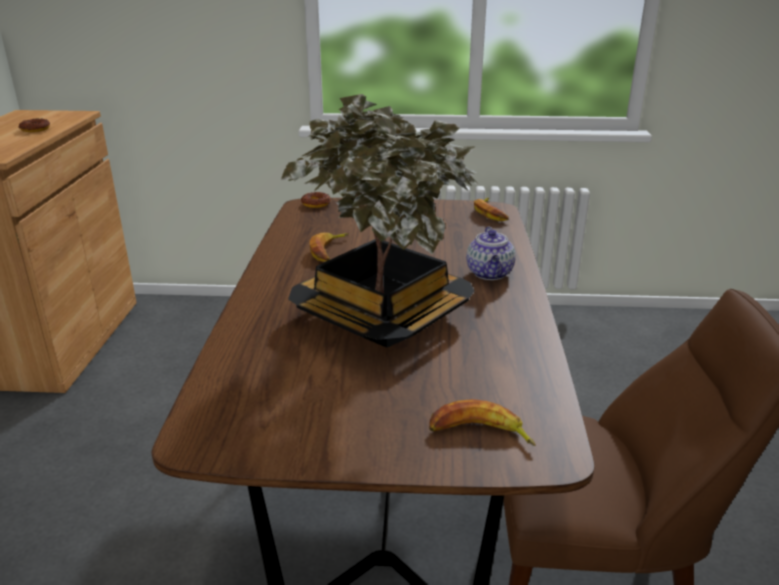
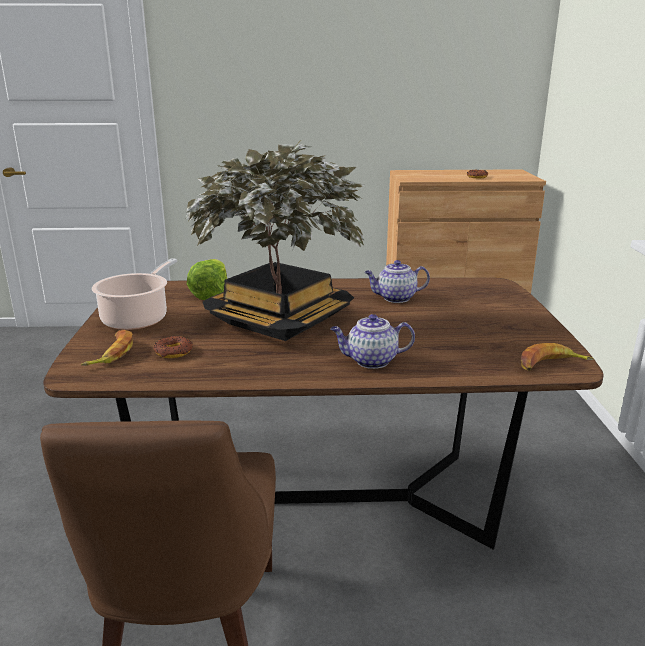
camera: 85 degrees right, 5 degrees down
donut [301,192,331,208] -> donut moved to [153,336,193,358]
banana [310,232,349,261] -> teapot [364,260,430,303]
none -> cooking pot [92,258,177,330]
none -> lettuce [187,259,227,300]

